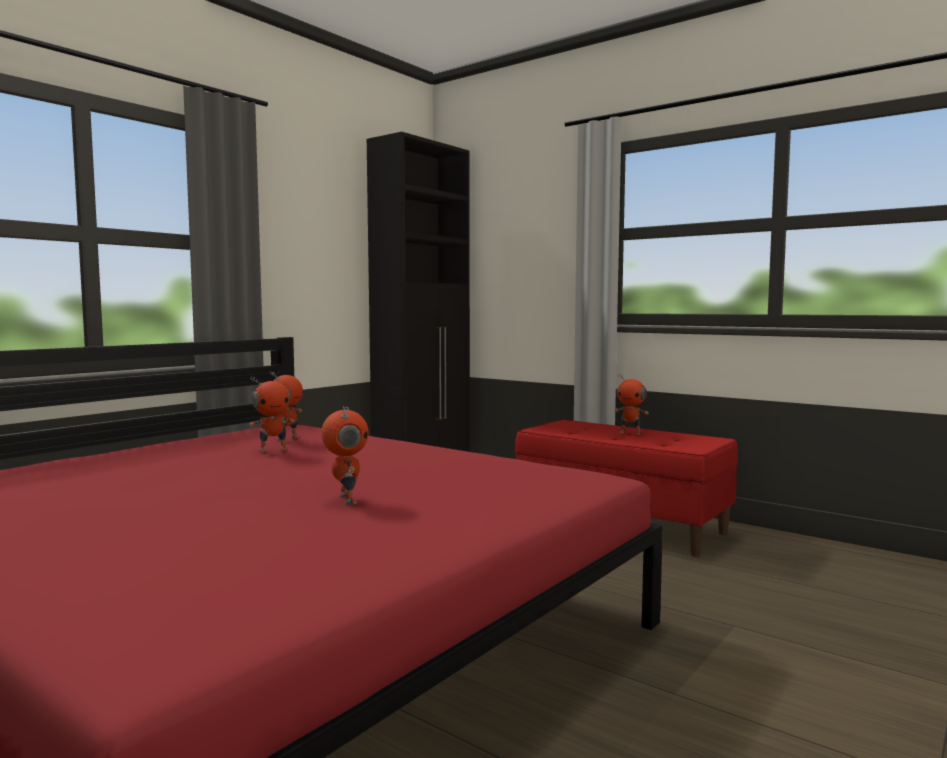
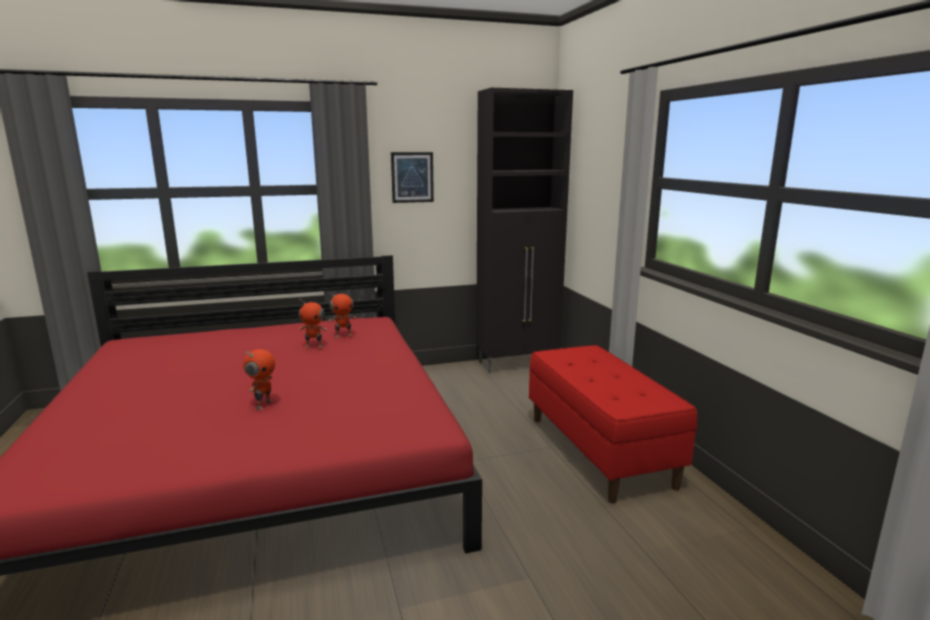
camera: 35 degrees right, 10 degrees up
toy robot [615,374,648,435] -> none
none -> picture [391,152,434,203]

